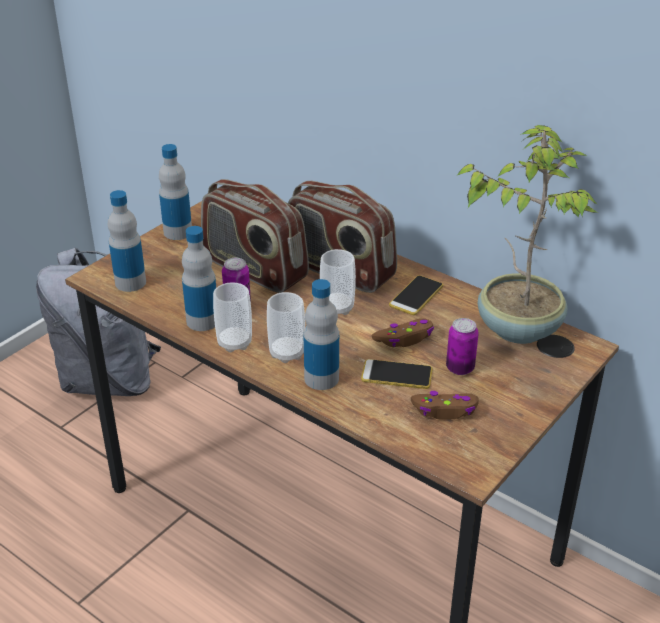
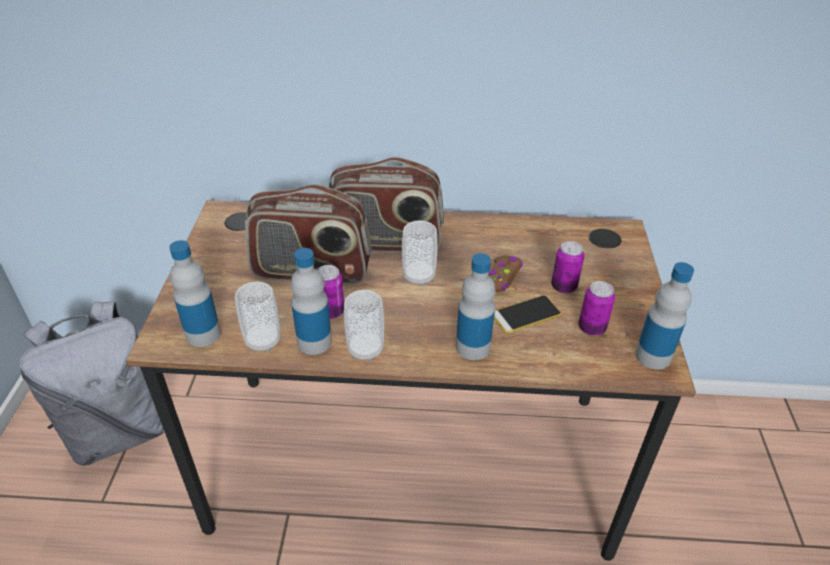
camera: 35 degrees left, 5 degrees up
bottle [159,144,192,240] -> bottle moved to [635,262,694,370]
cup [267,292,305,363] -> cup moved to [235,281,280,352]
phone [389,275,443,315] -> none
brown game controller [411,391,479,420] -> can [579,281,615,336]
potted plant [456,125,598,344] -> none

